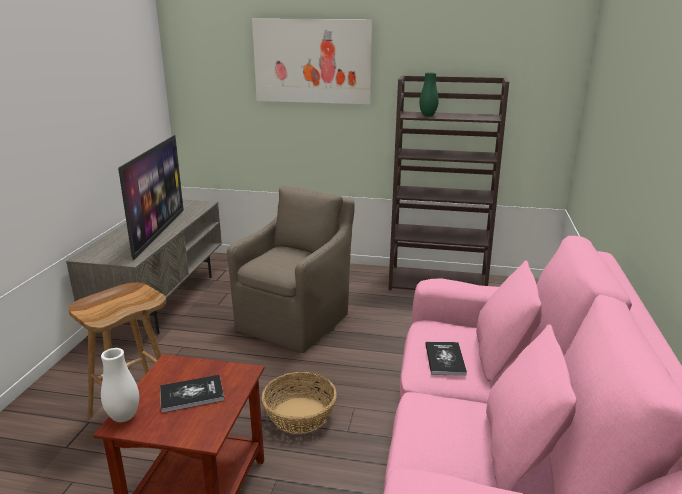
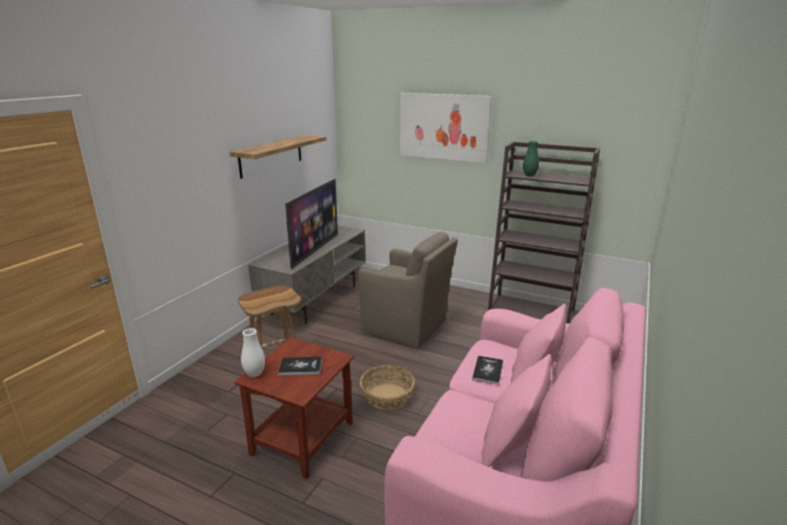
camera: 15 degrees right, 0 degrees up
brown armchair [227,186,355,353] -> brown armchair turned 75 degrees clockwise [358,232,458,349]
none -> shelf [229,135,326,179]

